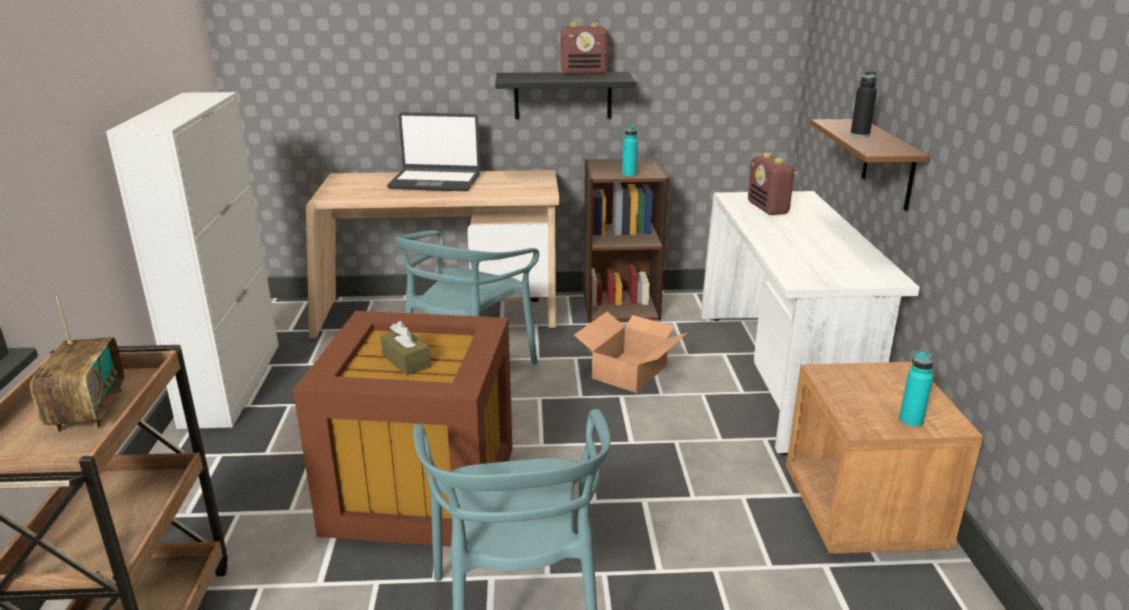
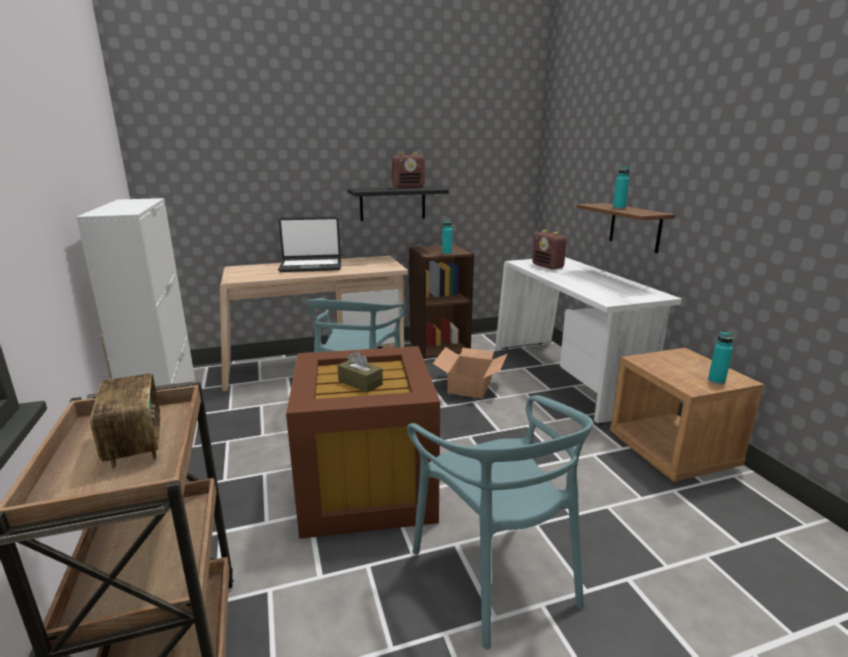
camera: 15 degrees left, 5 degrees down
black bottle [851,71,877,137] -> turquoise bottle [613,166,629,209]

